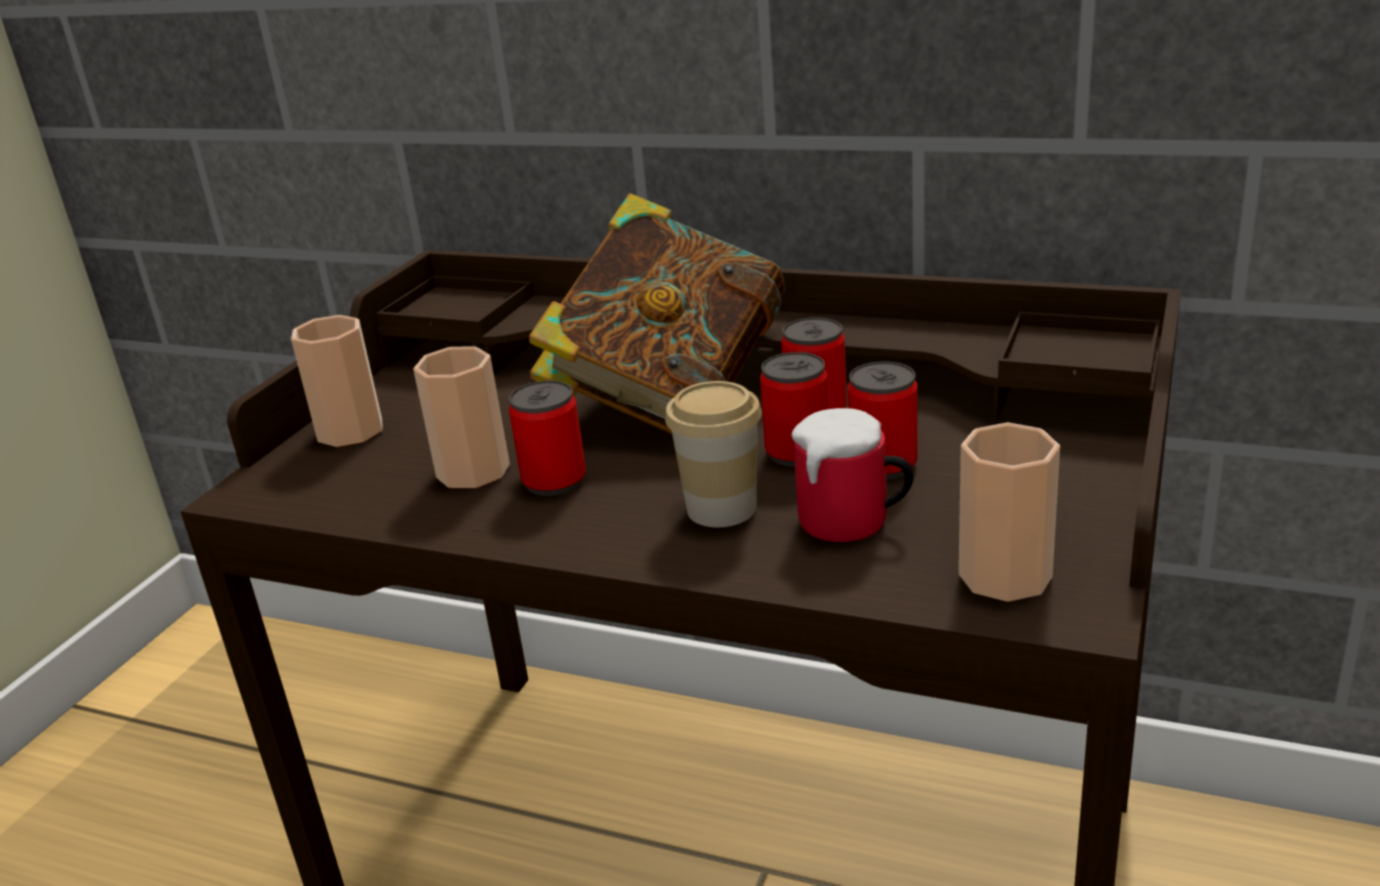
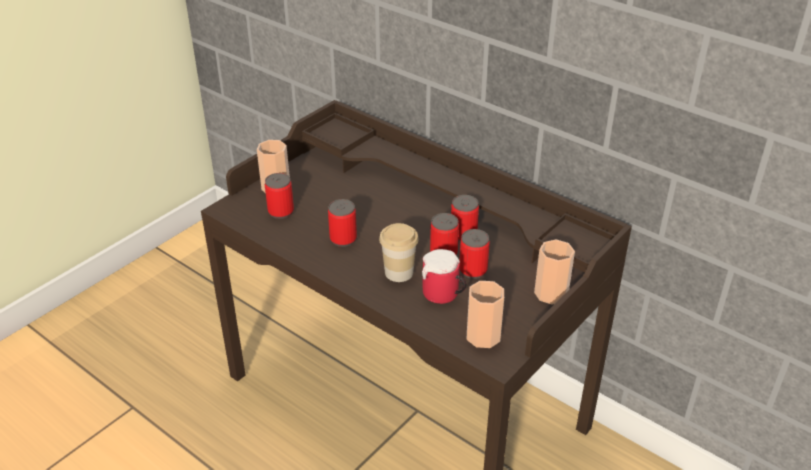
camera: 15 degrees right, 10 degrees up
cup [413,346,510,488] -> cup moved to [534,240,575,305]
book [529,193,785,434] -> none
none -> can [265,173,294,219]

